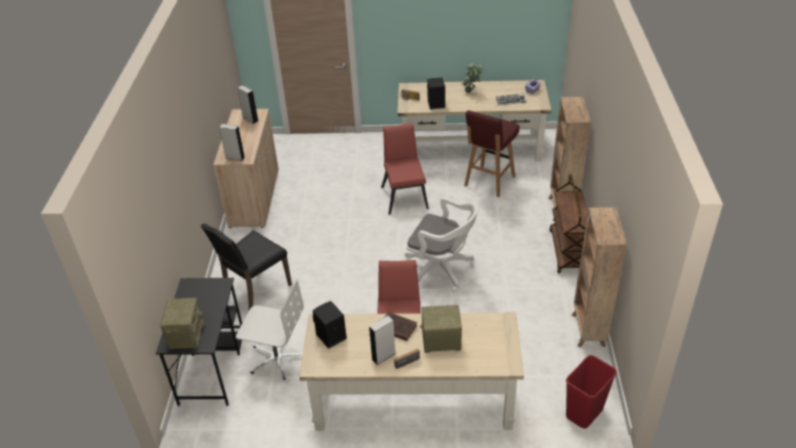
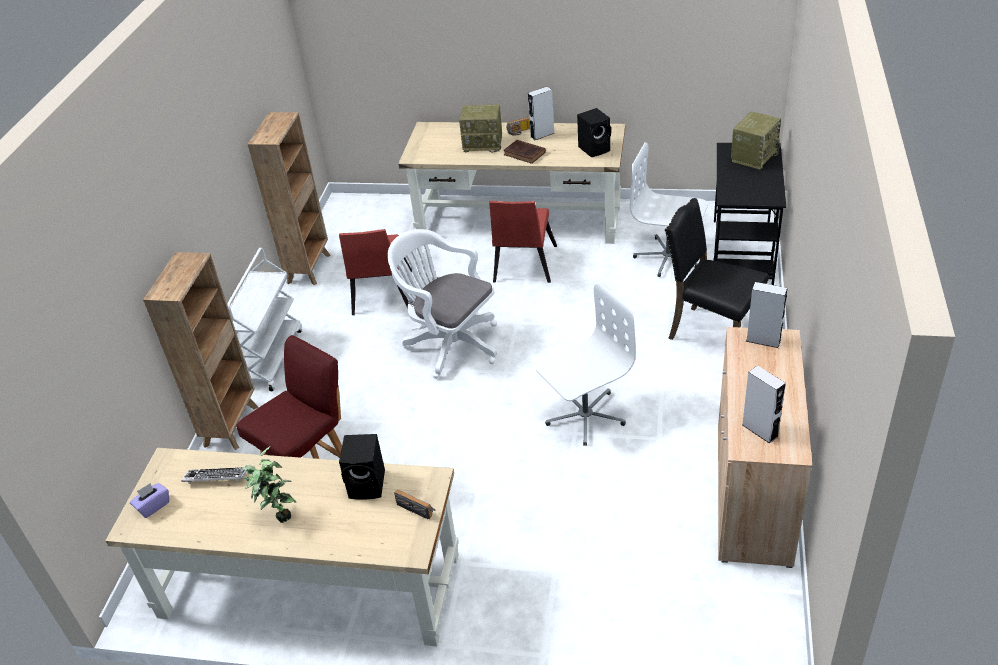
camera: 170 degrees left, 0 degrees up
radio [160,298,206,349] -> radio turned 150 degrees counterclockwise [731,111,781,169]
black chair [201,223,292,310] -> black chair turned 105 degrees counterclockwise [665,198,769,340]
red chair [381,123,429,215] -> red chair moved to [339,229,412,315]
brown cart [550,174,588,273] -> white cart [227,248,302,391]
red trash can [566,355,617,429] -> none
none -> white office chair [536,283,636,446]

